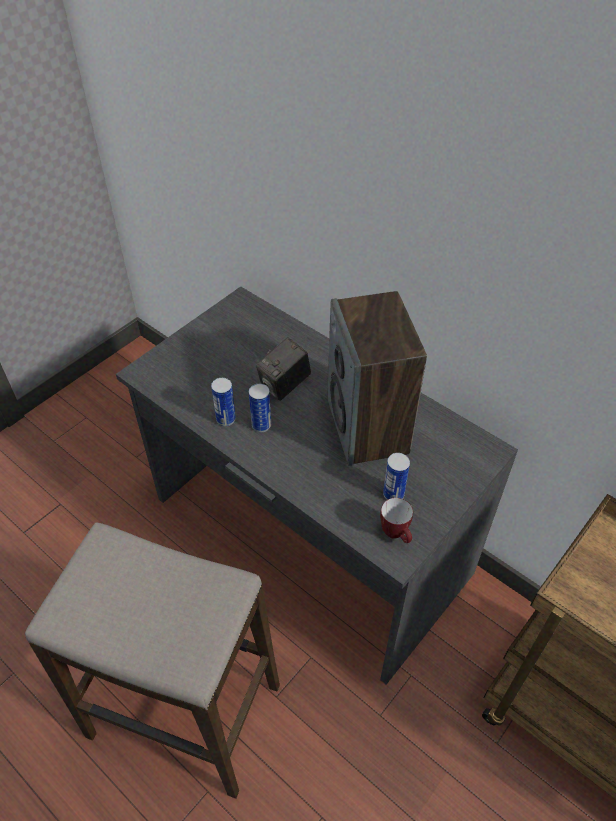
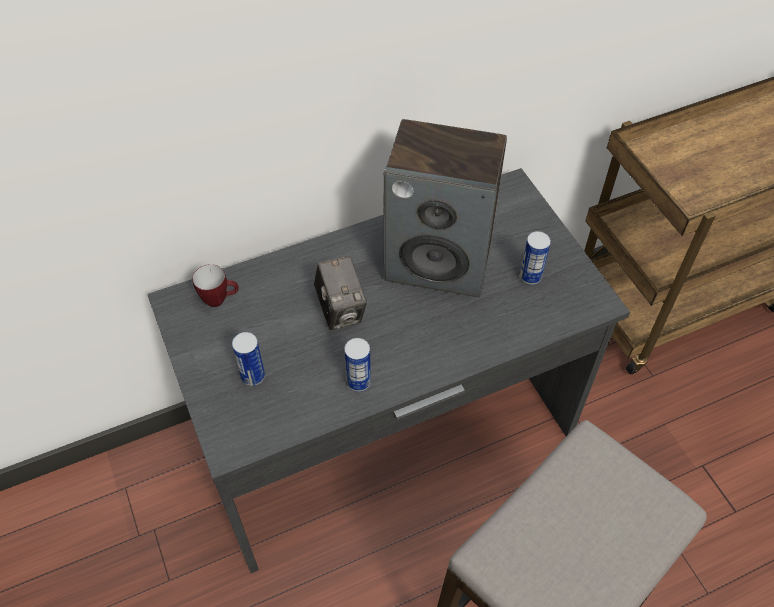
camera: 65 degrees left, 5 degrees up
can [249,384,271,432] -> can moved to [232,332,265,386]
mug [380,498,413,543] -> mug moved to [192,264,239,307]

